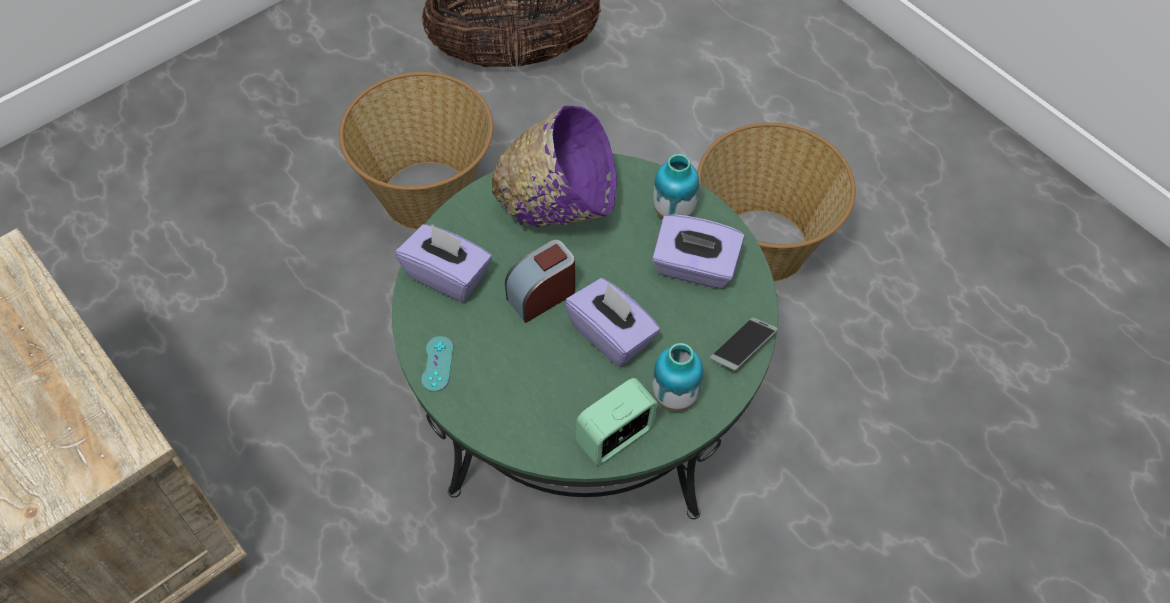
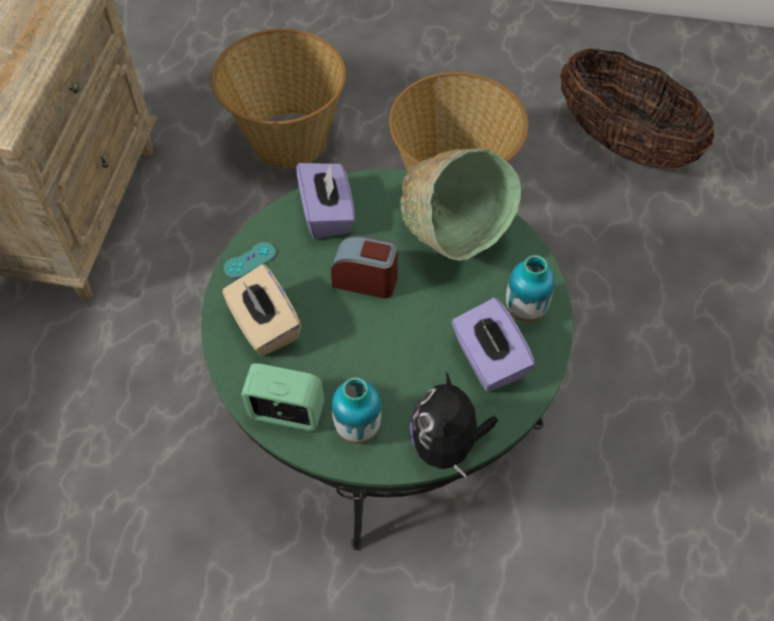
camera: 50 degrees right, 0 degrees up
purple bowl [492,106,617,227] -> green bowl [400,149,521,260]
purple tissue box [565,278,660,367] -> none
basket [697,122,856,282] -> basket moved to [211,29,346,168]
phone [710,318,778,371] -> plush toy [410,372,498,478]
none -> beige tissue box [222,264,301,356]

